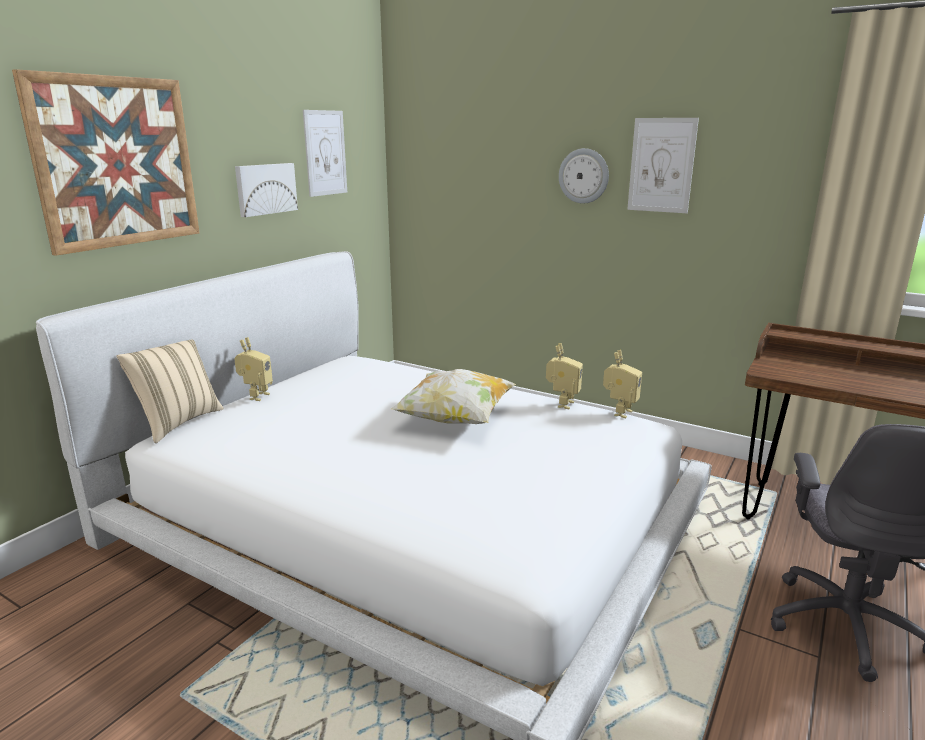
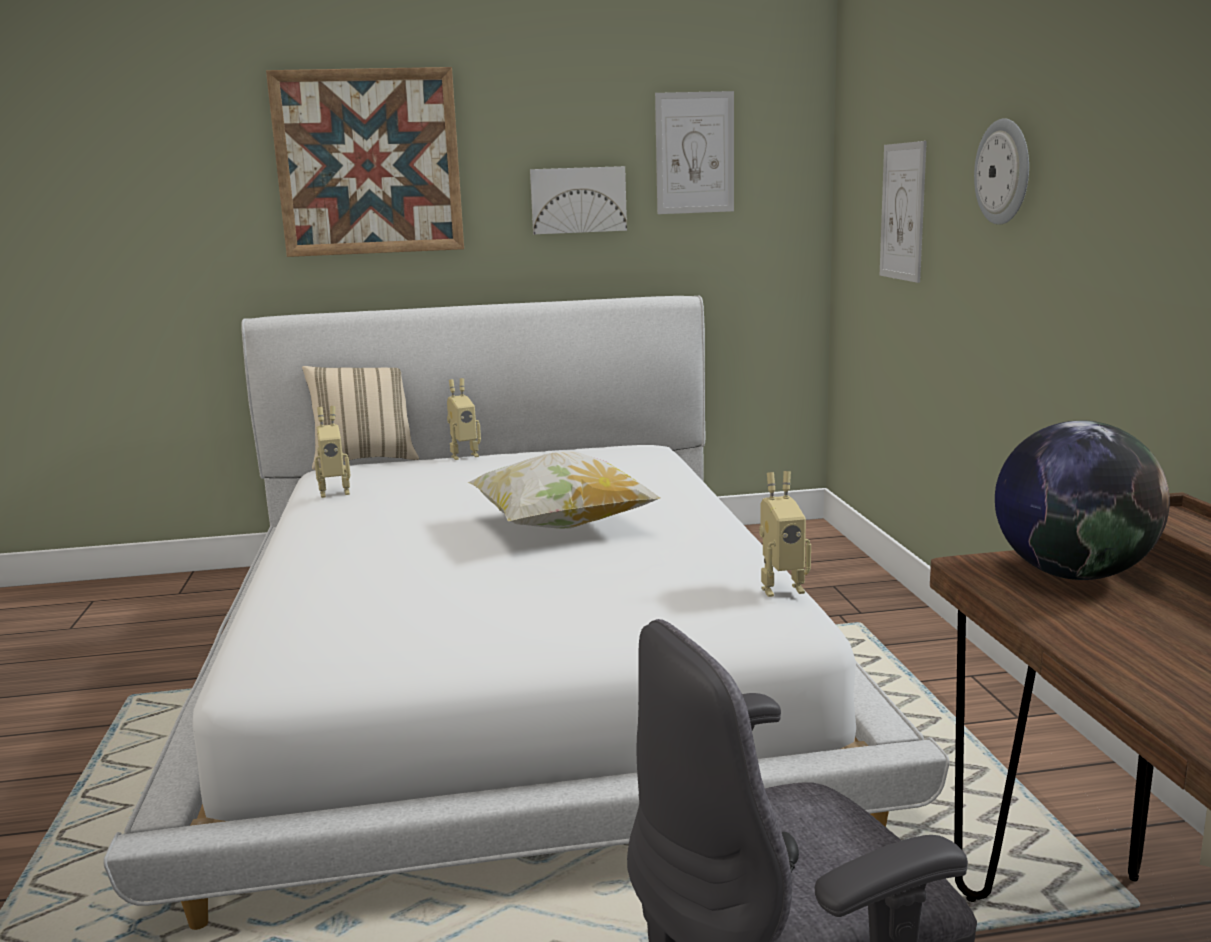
camera: 50 degrees right, 5 degrees down
toy robot [546,343,583,409] -> toy robot moved to [315,406,350,498]
picture [627,118,699,213] -> picture moved to [880,141,927,283]
none -> globe [995,421,1170,580]

